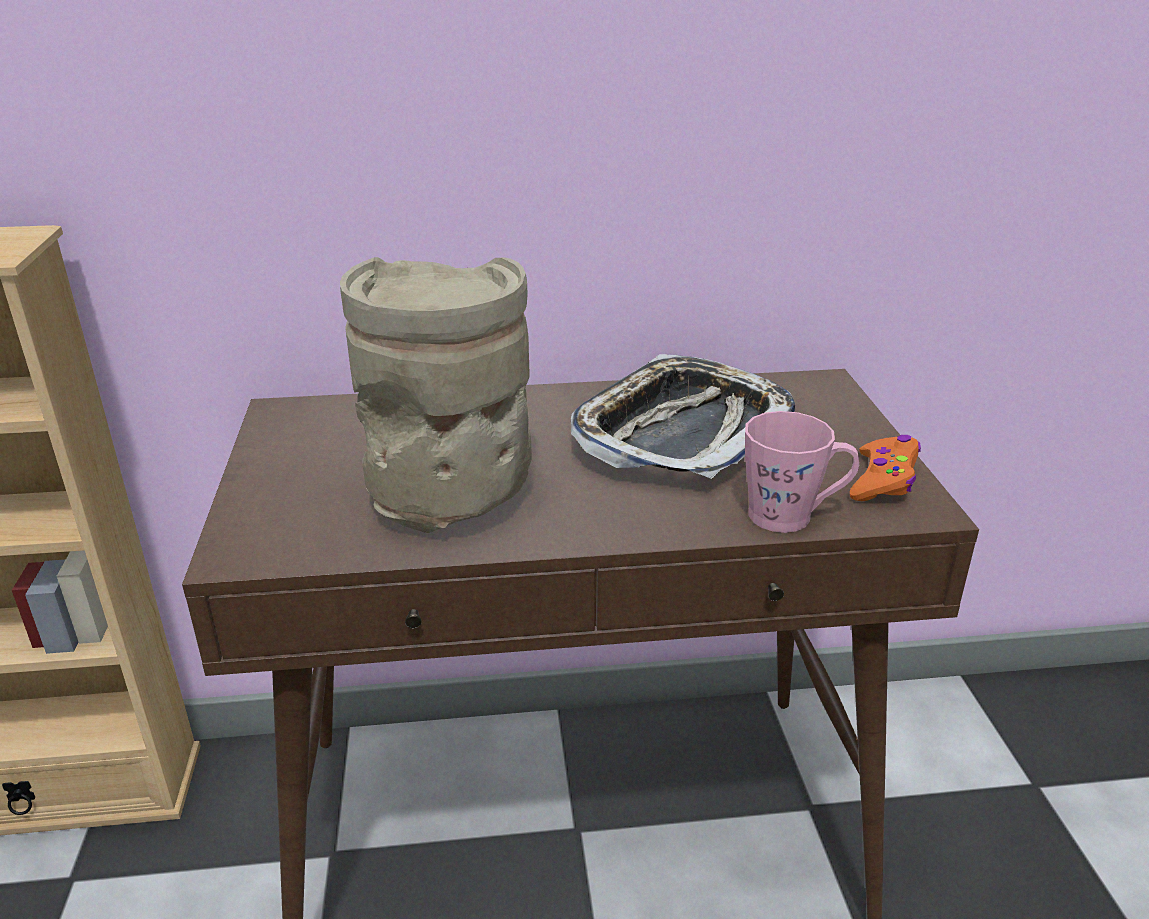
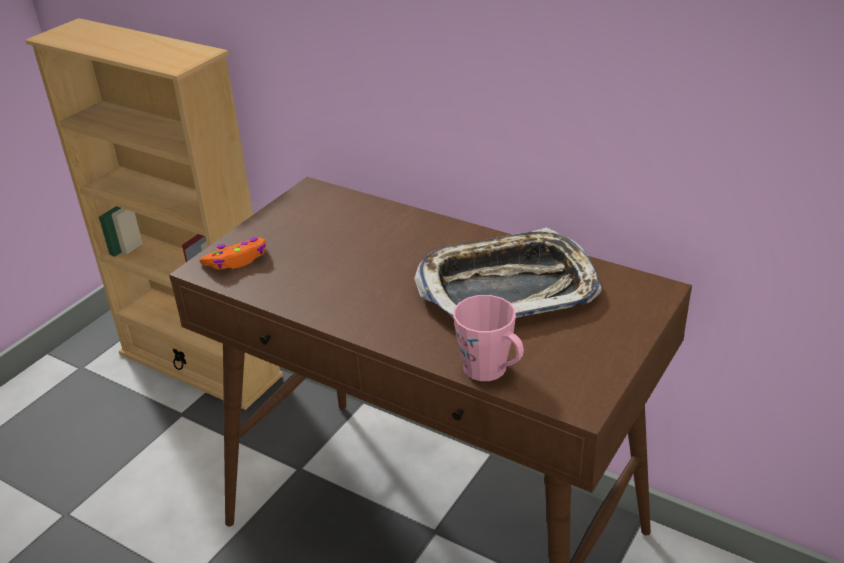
camera: 40 degrees right, 5 degrees up
beige vase [340,257,532,533] -> none
orange game controller [850,435,921,501] -> orange game controller moved to [199,237,266,269]

